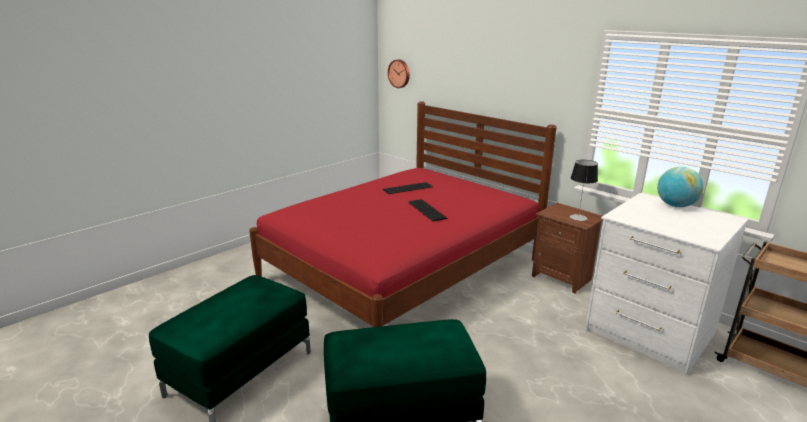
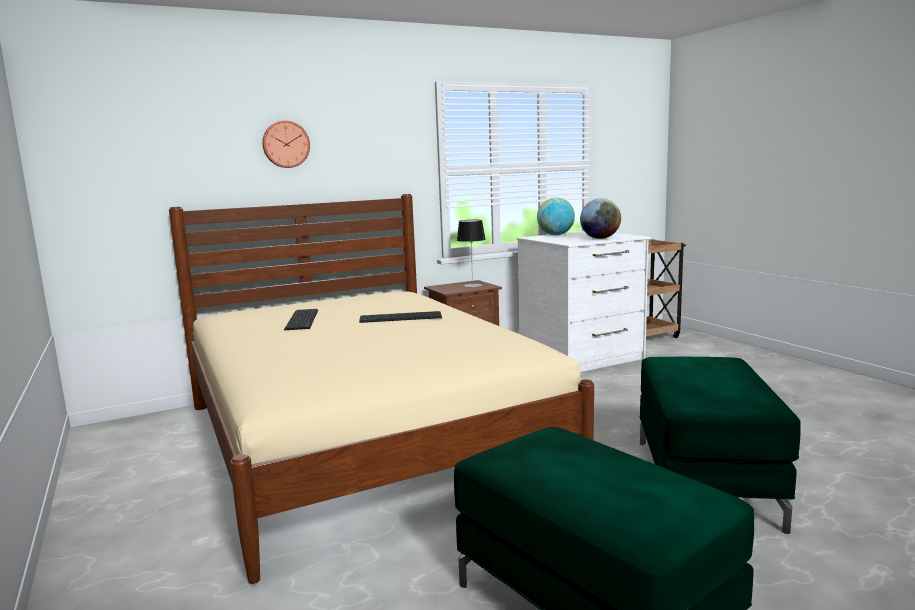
camera: 70 degrees left, 10 degrees down
red bed [249,101,557,327] -> beige bed [169,194,594,584]
wall clock [388,59,410,88] -> wall clock moved to [262,120,310,168]
none -> globe [580,198,621,239]

